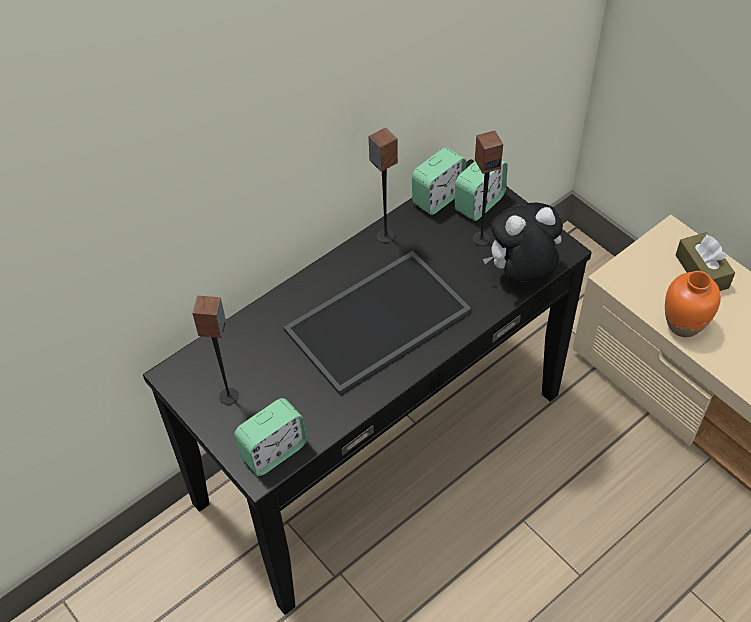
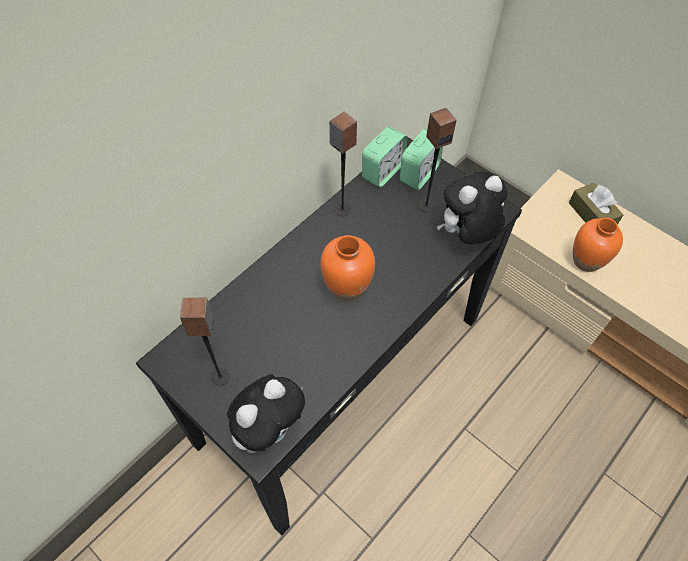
camera: 10 degrees left, 5 degrees up
alarm clock [234,398,307,476] -> plush toy [227,374,305,453]
tray [283,251,471,395] -> orange vase [320,235,375,301]

